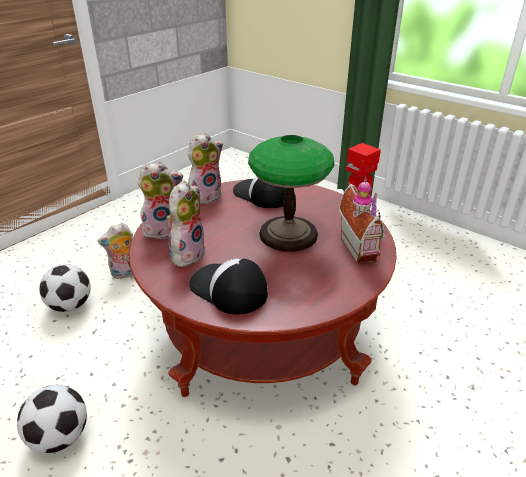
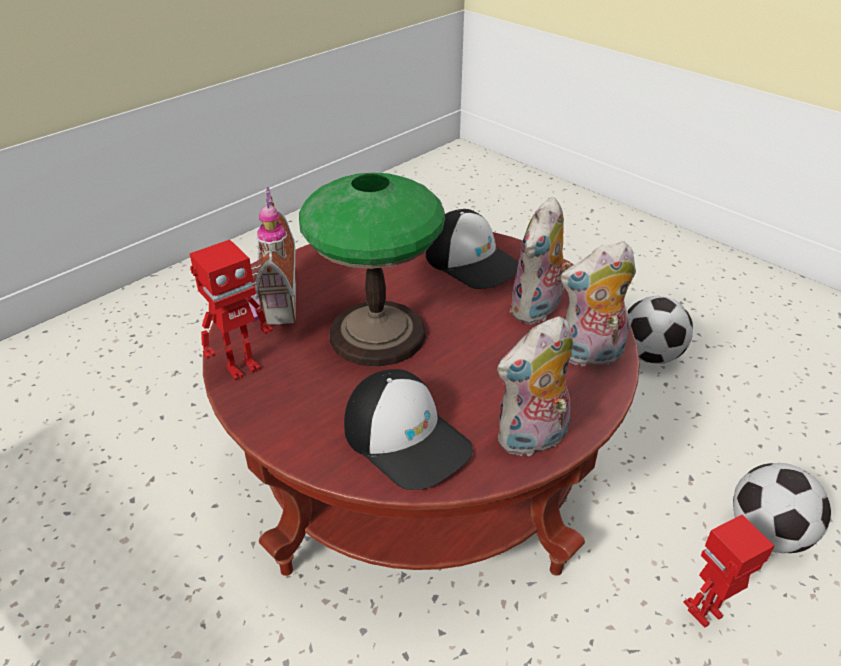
camera: 175 degrees left, 5 degrees up
plush toy [97,223,133,279] -> toy robot [683,515,774,627]

